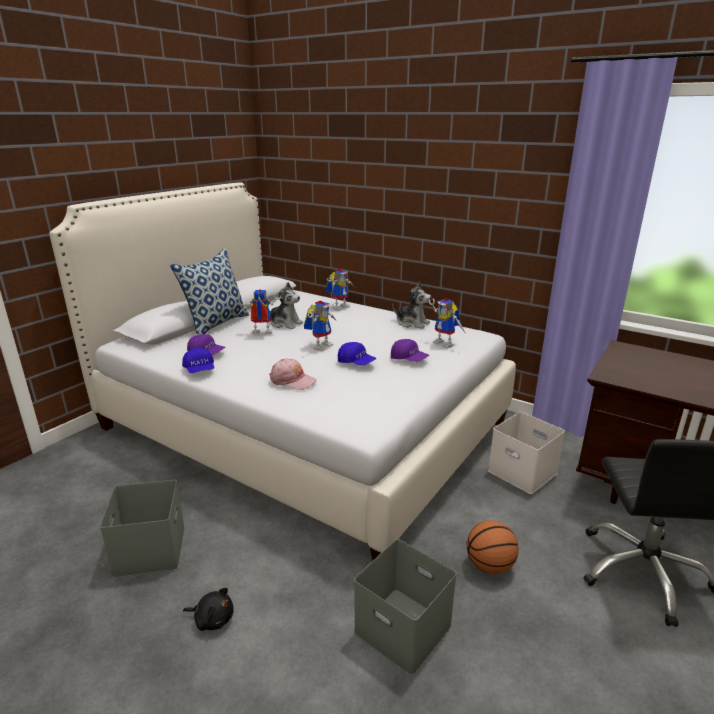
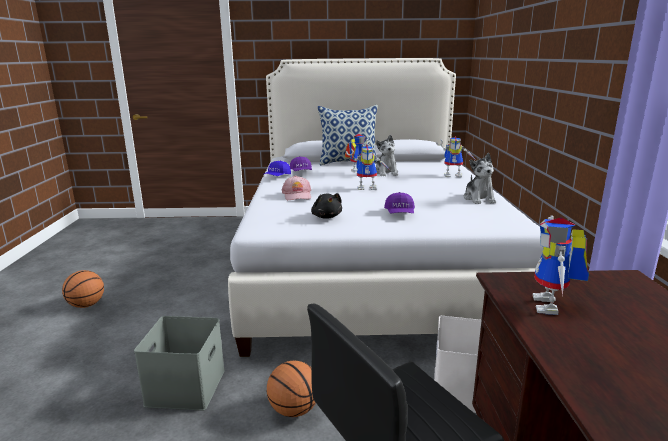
camera: 55 degrees right, 5 degrees down
grey storage box [100,480,185,578] -> none
black plush toy [183,588,234,631] -> black plush toy moved to [311,193,342,219]
blue cap [338,342,376,366] -> none
toy robot [429,298,466,348] -> toy robot moved to [532,215,589,315]
none -> basketball [62,270,104,308]

